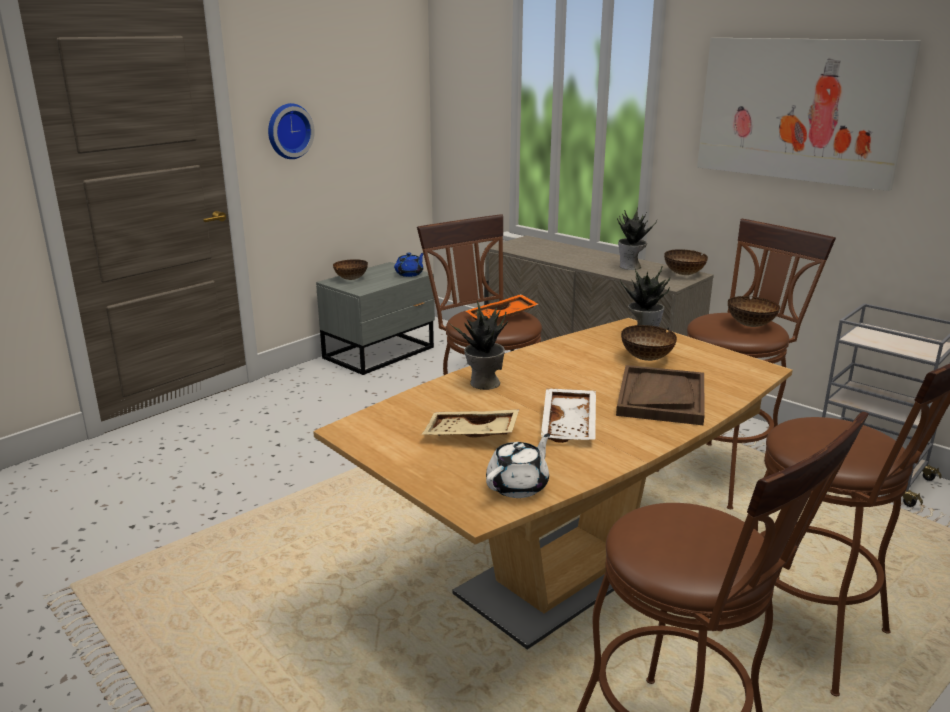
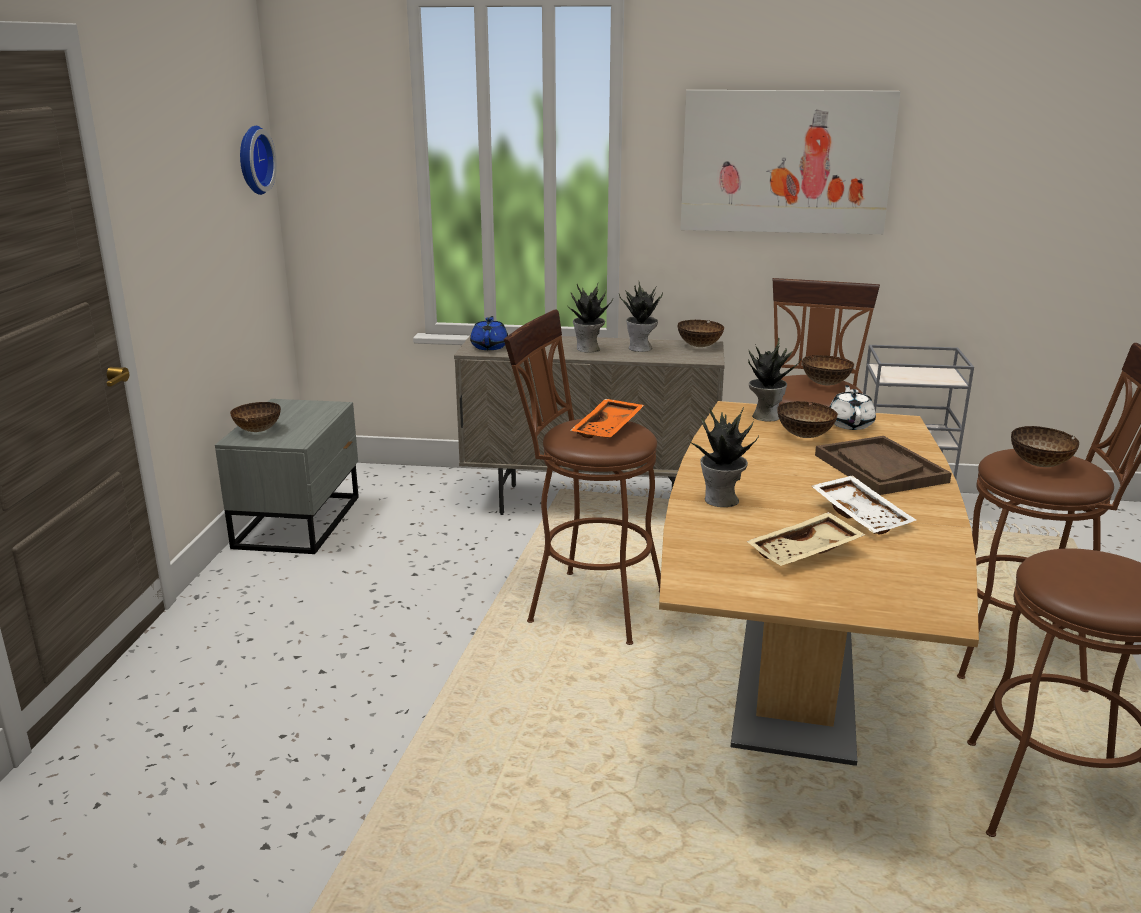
camera: 35 degrees left, 0 degrees up
wall clock [268,103,315,159] -> wall clock moved to [240,126,277,195]
blue teapot [394,253,423,277] -> blue teapot moved to [470,316,508,350]
white teapot [486,433,550,498] -> white teapot moved to [829,385,876,430]
none -> potted plant [568,284,613,353]
none -> bowl [1011,426,1079,467]

